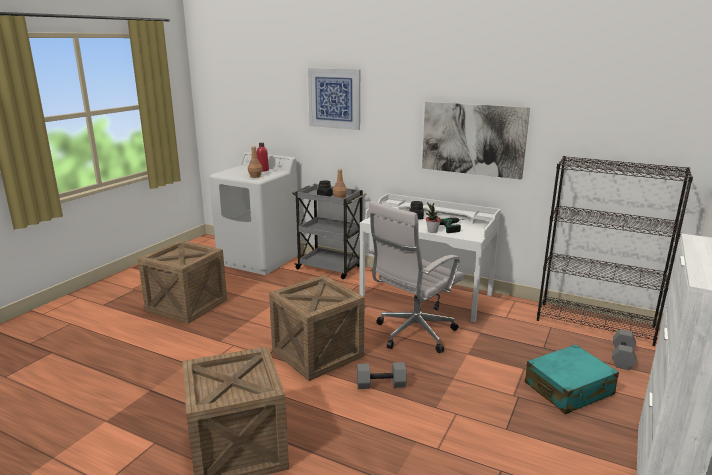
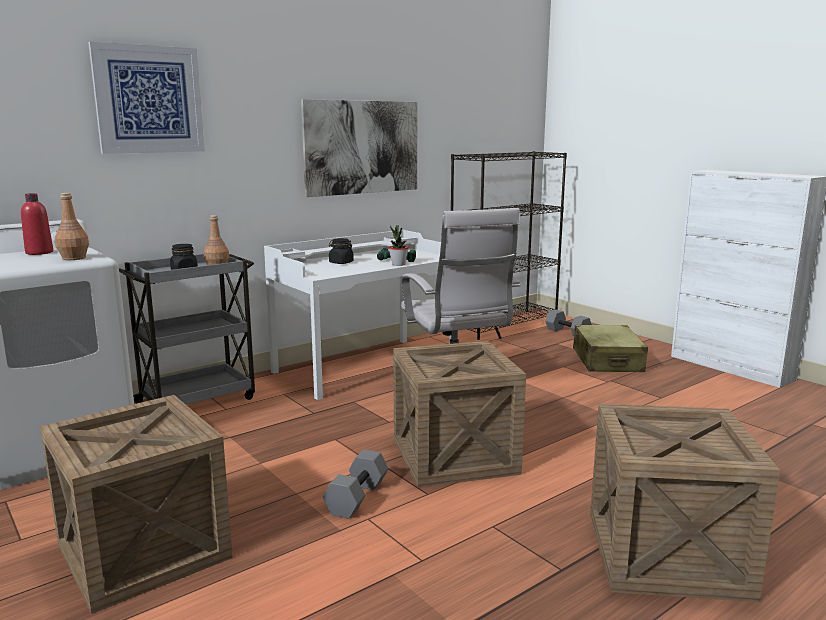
camera: 65 degrees left, 5 degrees down
grey dumbbell [357,362,407,389] -> grey dumbbell moved to [323,449,388,519]
turquoise suitcase [525,344,619,414] -> beige suitcase [573,325,648,372]

